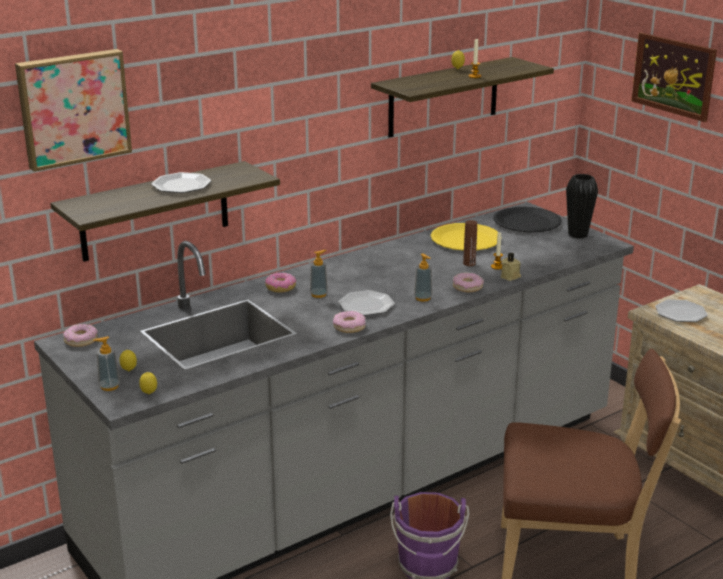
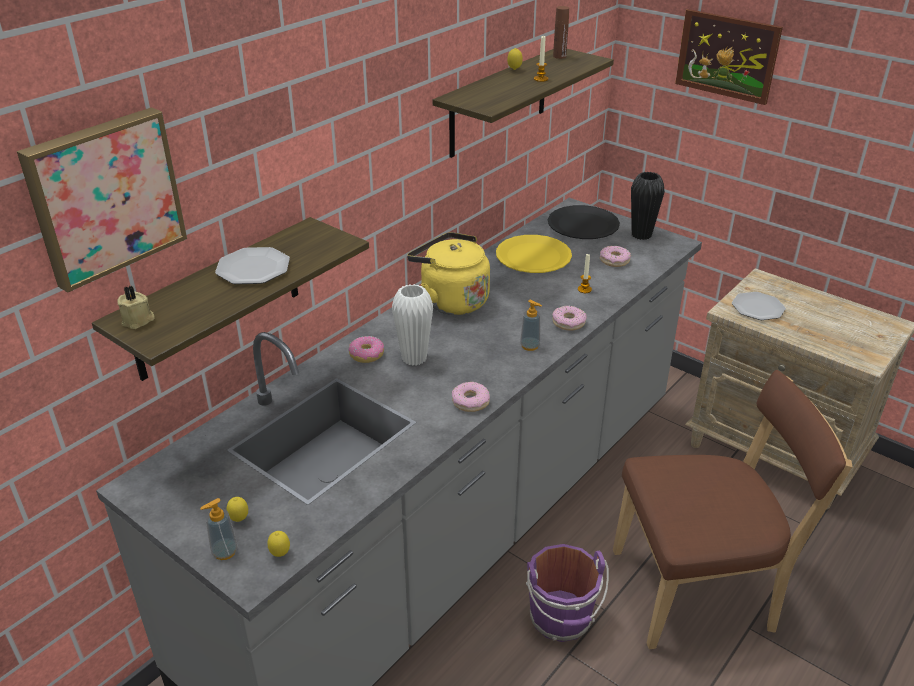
camera: 15 degrees left, 10 degrees up
donut [63,324,98,347] -> donut moved to [600,246,631,267]
soap dispenser [310,250,328,298] -> white vase [392,284,433,366]
plate [339,290,395,316] -> none
brown bottle [463,220,477,266] -> brown bottle moved to [553,6,569,59]
beige candle [501,253,521,281] -> beige candle moved to [117,286,155,329]
none -> yellow kettle [407,232,490,315]

